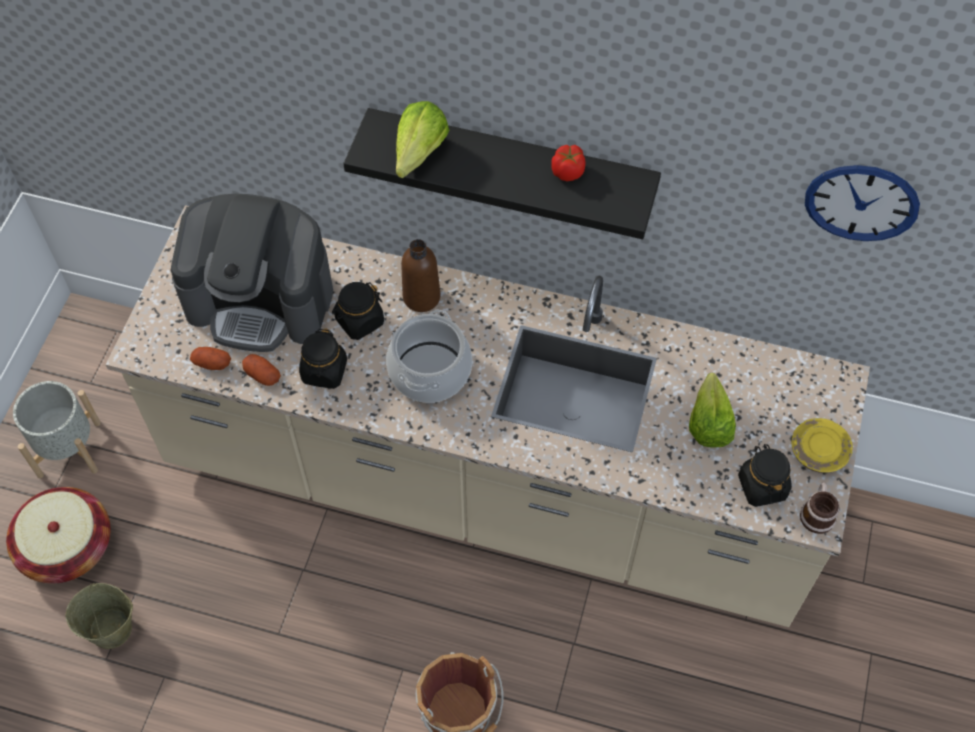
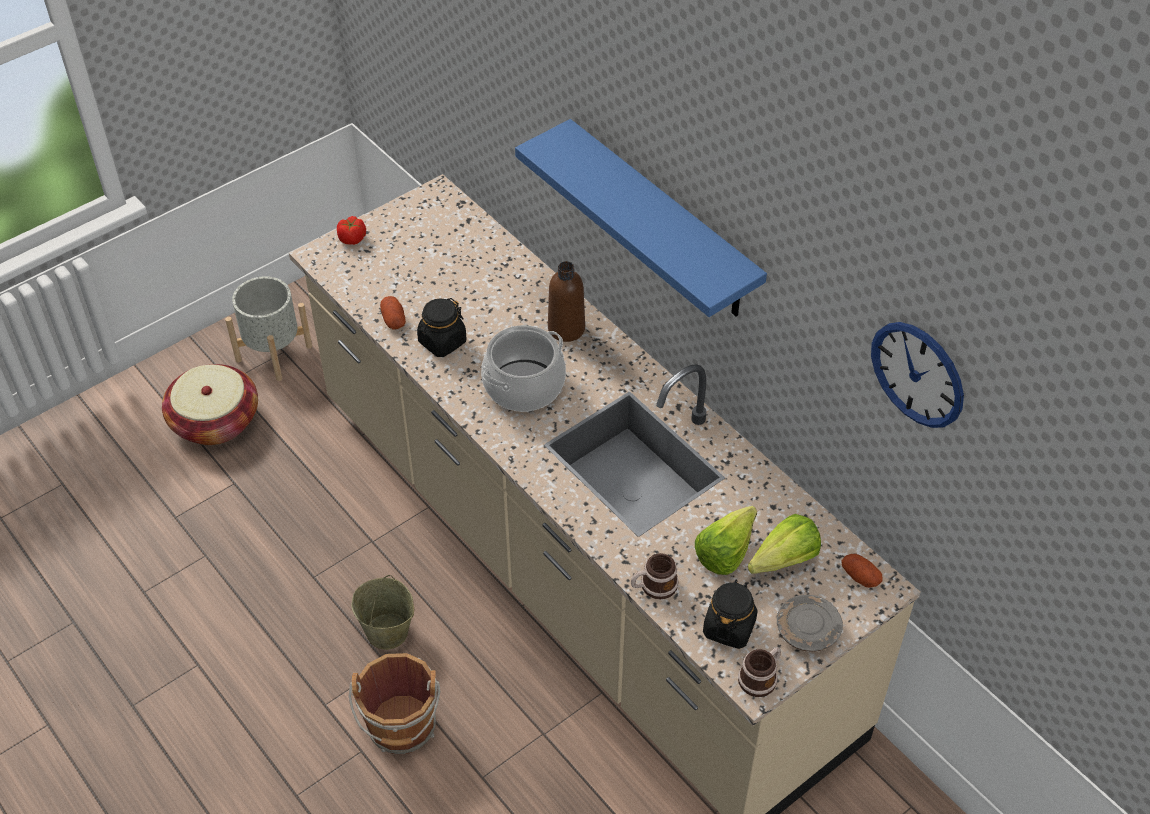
camera: 35 degrees right, 10 degrees down
beige bucket [66,583,133,649] -> beige bucket moved to [351,575,414,650]
coffee machine [170,194,333,352] -> none
potato [190,347,231,370] -> potato moved to [841,554,883,588]
black jar [332,282,384,340] -> none
black shelf [343,108,661,239] -> blue shelf [515,119,767,317]
lettuce [396,101,449,178] -> lettuce moved to [748,514,821,574]
tomato [551,145,585,181] -> tomato moved to [337,216,366,245]
yellow plate [792,418,853,473] -> grey plate [777,595,843,652]
none -> mug [631,553,679,599]

